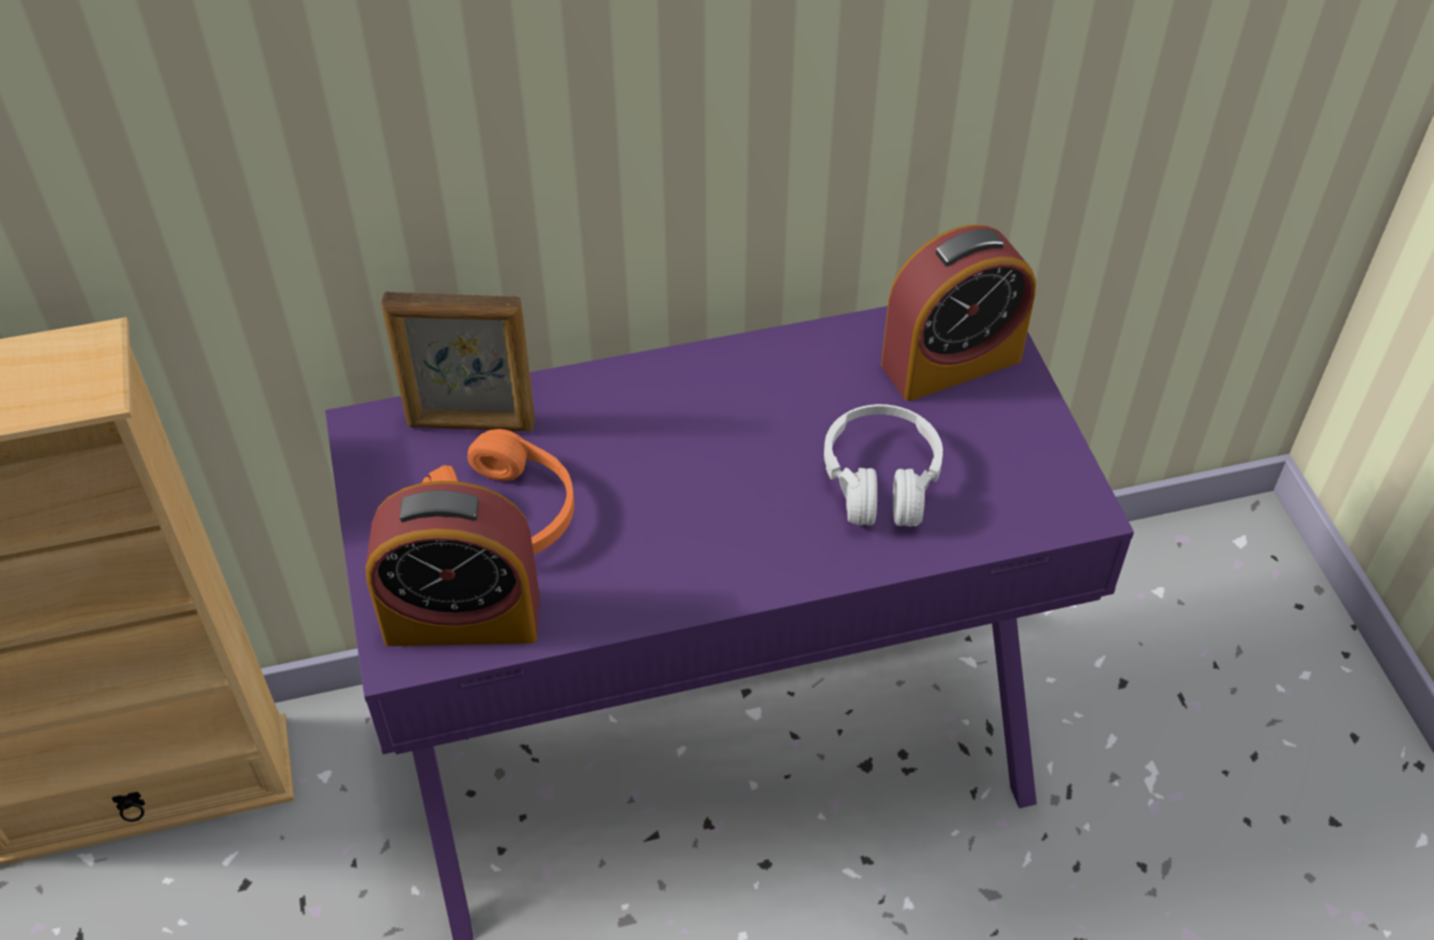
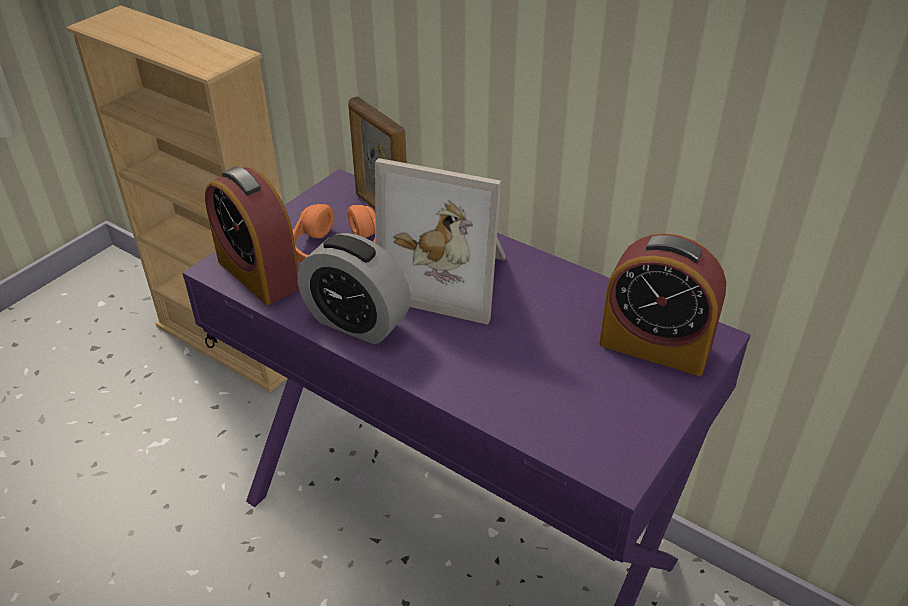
camera: 50 degrees right, 10 degrees down
white headphones [824,404,943,527] -> none
none -> alarm clock [297,233,411,344]
none -> picture frame [375,158,506,325]

